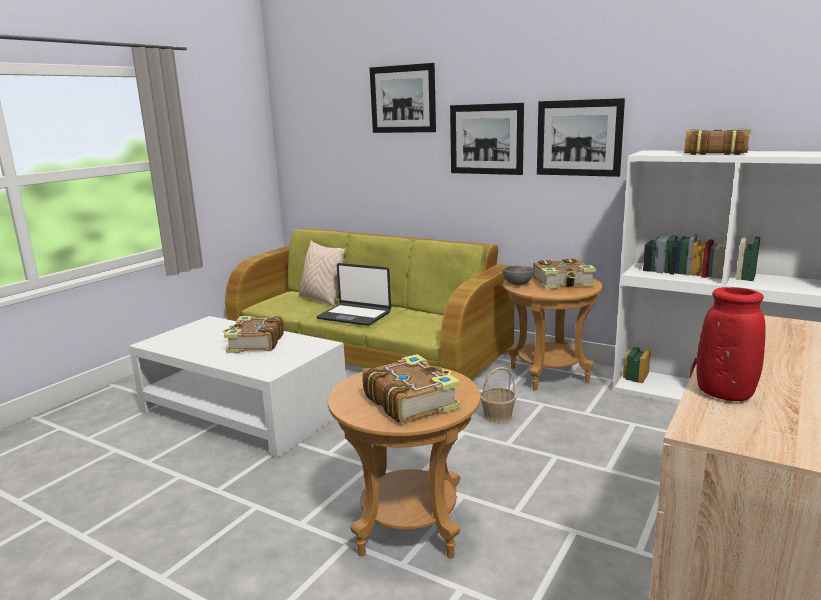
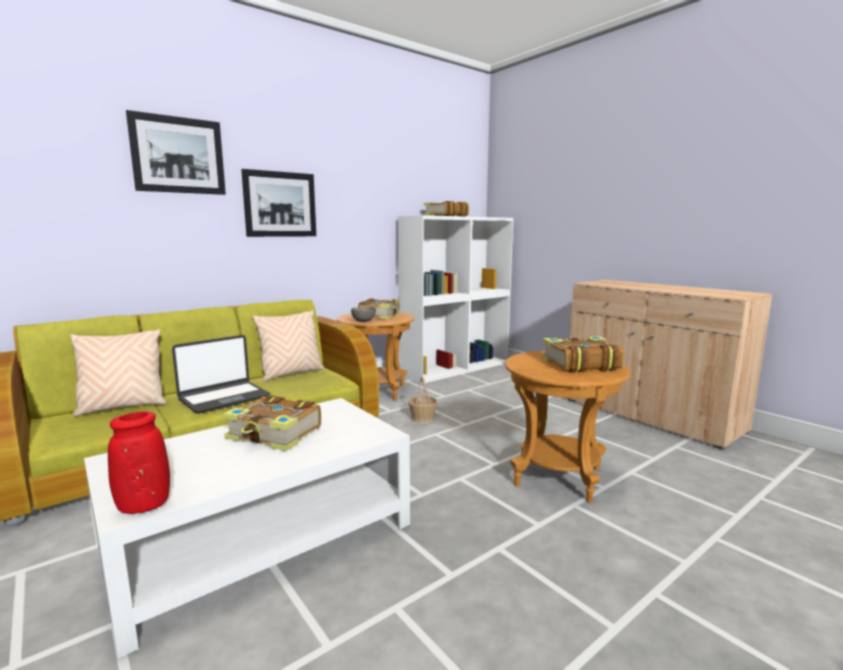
camera: 70 degrees left, 5 degrees down
picture [537,98,625,177] -> none
red vase [696,287,766,401] -> red vase moved to [108,412,170,514]
none -> beige pillow [252,310,325,382]

